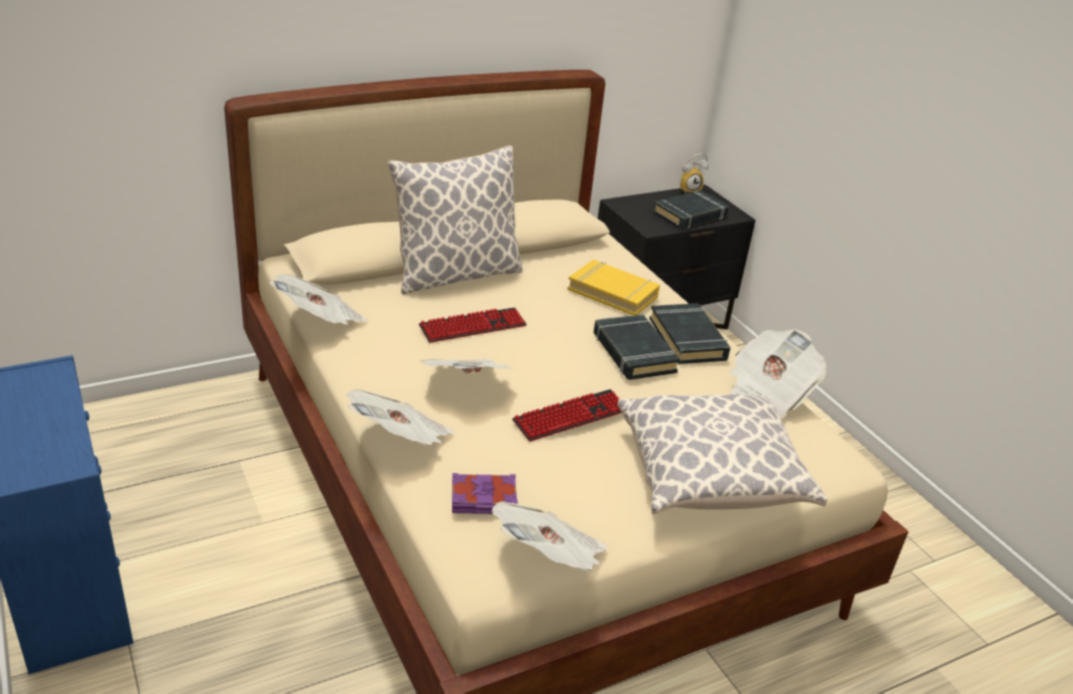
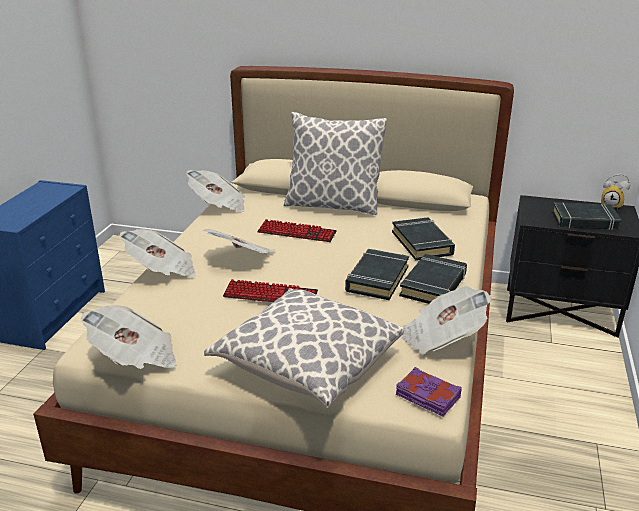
camera: 45 degrees right, 5 degrees down
purple book [452,473,518,514] -> purple book moved to [396,367,462,416]
yellow book [567,260,660,315] -> black book [392,217,455,260]

